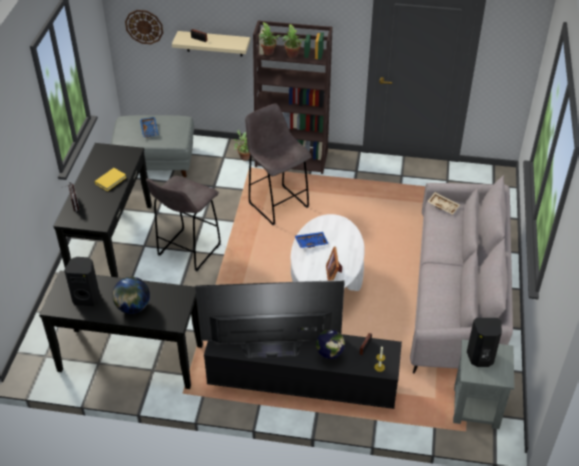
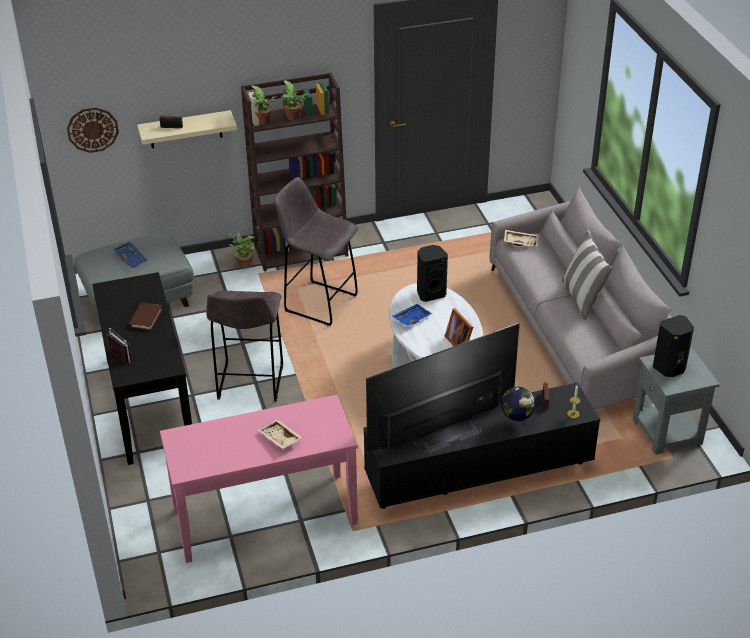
camera: 25 degrees left, 5 degrees down
black console table [39,271,203,389] -> pink console table [160,395,358,563]
black speaker [64,257,100,306] -> black speaker moved to [417,245,448,302]
yellow book [94,168,127,191] -> brown book [128,303,163,331]
globe [112,277,150,314] -> beige tray [258,419,303,449]
none -> pillow [562,230,613,320]

